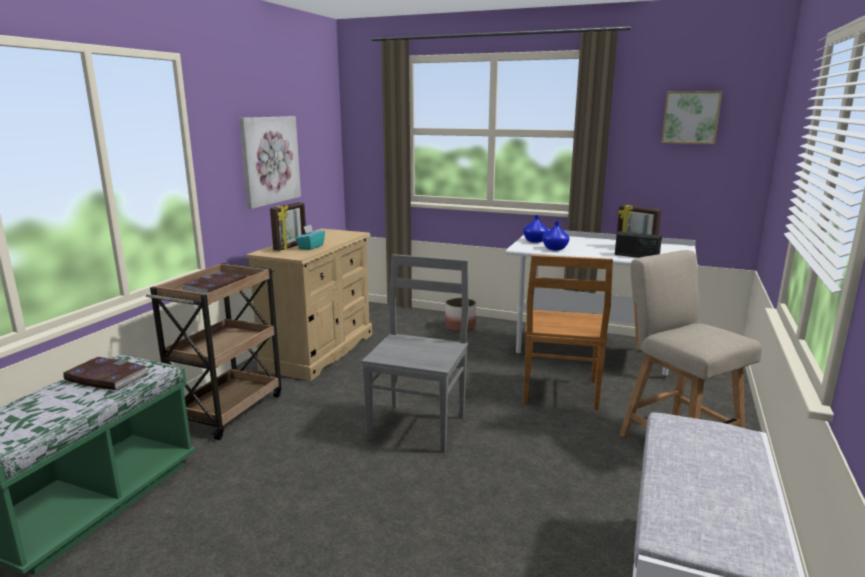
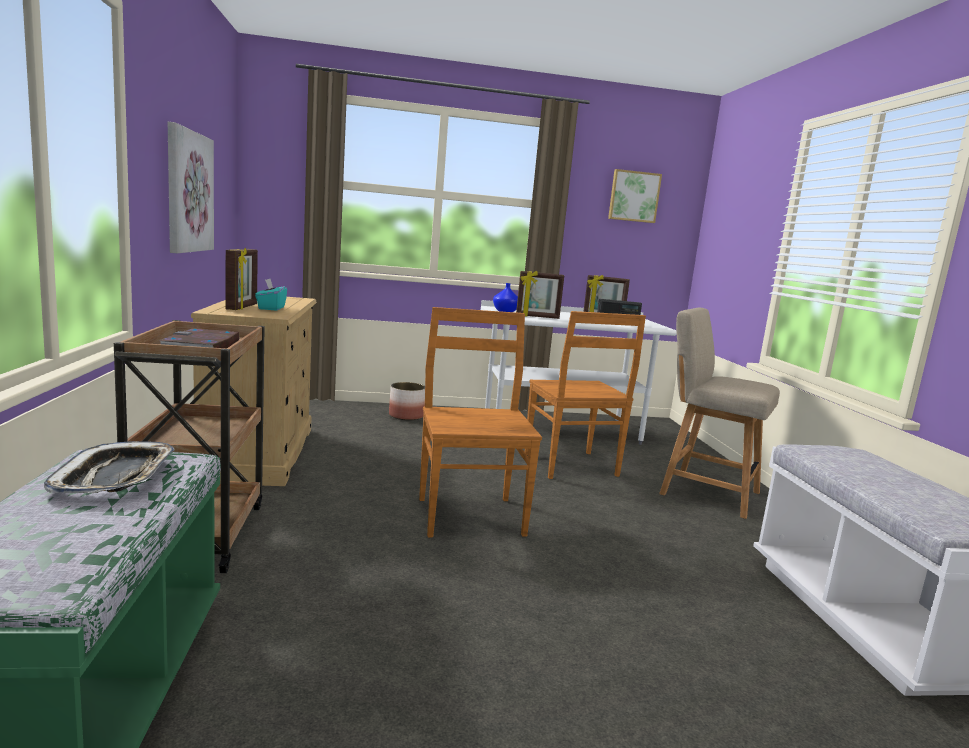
camera: 30 degrees left, 5 degrees down
book [63,357,149,390] -> tray [44,441,175,493]
grey chair [361,254,469,453] -> brown chair [419,307,542,537]
blue vase [542,221,569,250] -> picture frame [516,271,564,319]

